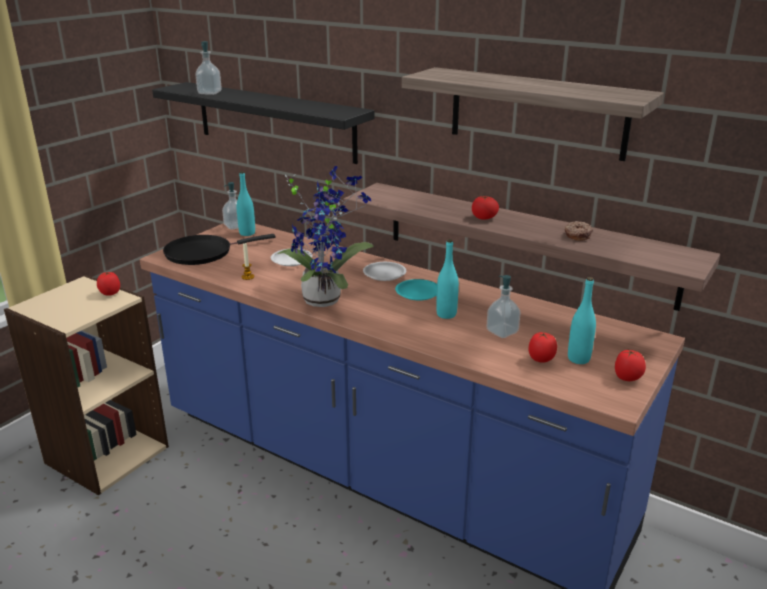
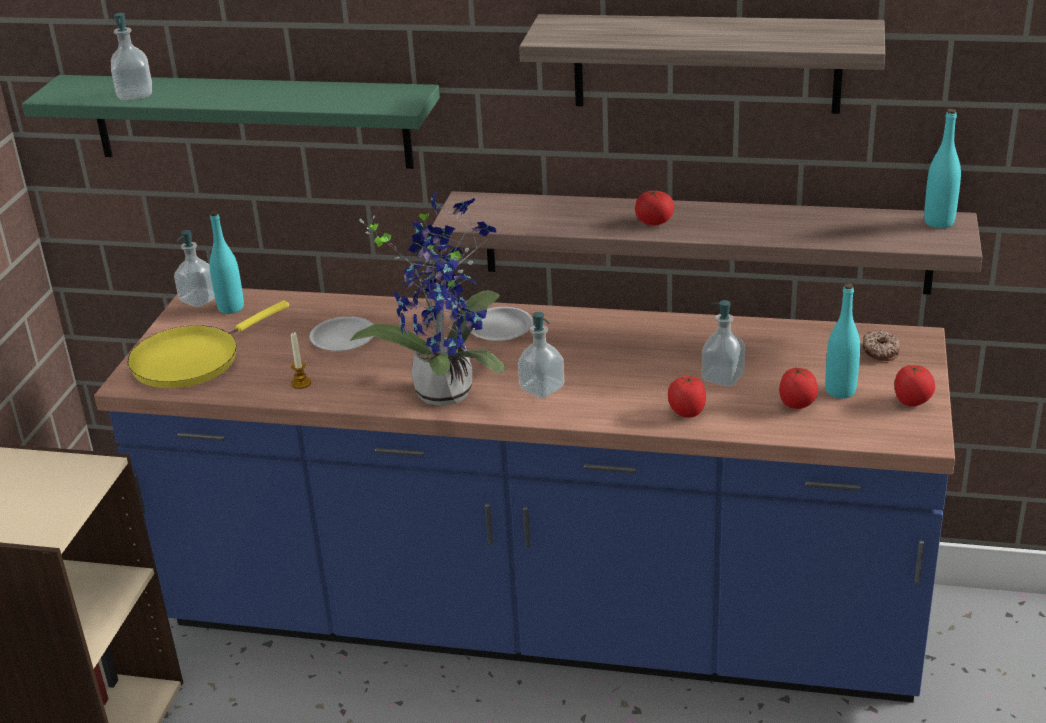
camera: 20 degrees left, 5 degrees up
tomato [97,272,120,296] -> tomato moved to [668,375,706,418]
black shelf [152,82,375,164] -> green shelf [22,75,440,169]
black frying pan [163,234,276,265] -> yellow frying pan [127,301,289,388]
turquoise plate [395,279,437,300] -> none
turquoise bottle [436,239,459,319] -> turquoise bottle moved to [924,109,961,228]
donut [565,221,593,241] -> donut moved to [863,330,900,361]
none -> soap dispenser [518,312,564,399]

